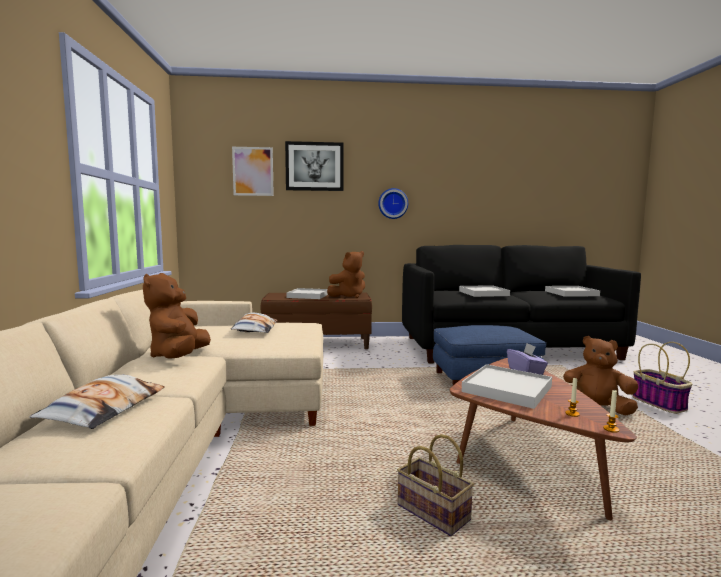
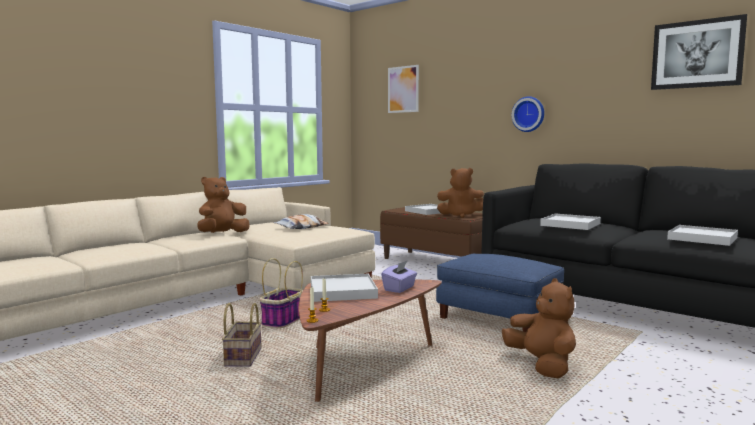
camera: 45 degrees right, 0 degrees up
pillow [29,375,165,429] -> none
picture [285,141,343,191] -> picture moved to [651,14,747,90]
basket [633,342,693,413] -> basket moved to [260,258,303,328]

